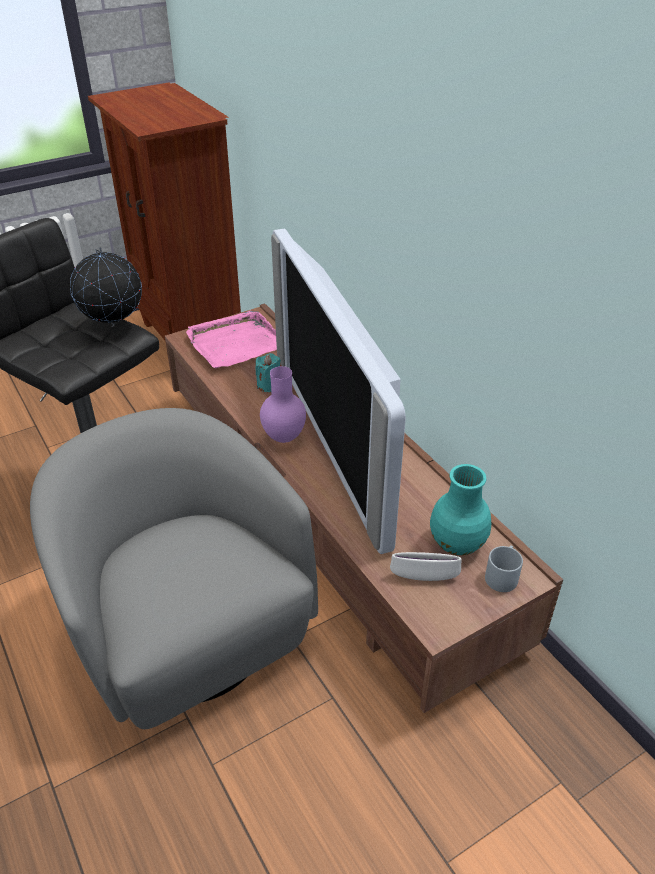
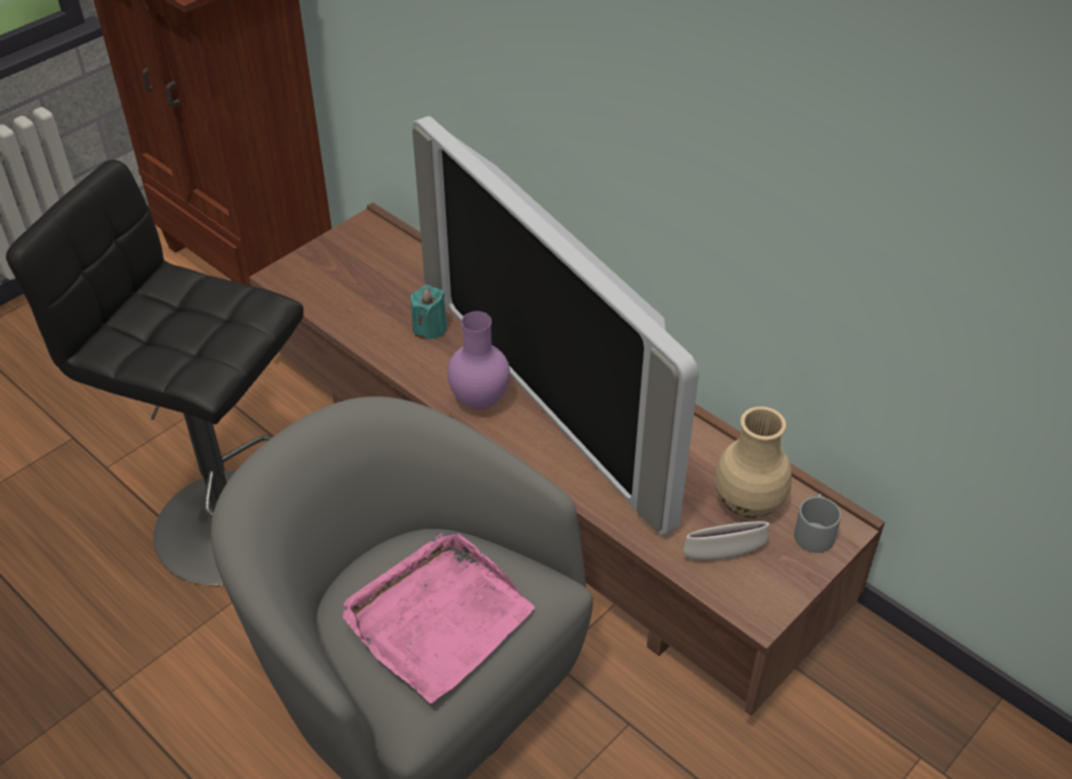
camera: 15 degrees left, 5 degrees up
globe [70,247,142,327] -> none
pink tray [186,311,277,369] -> pink tray moved to [343,532,535,703]
turquoise vase [430,464,491,555] -> beige vase [714,407,792,518]

